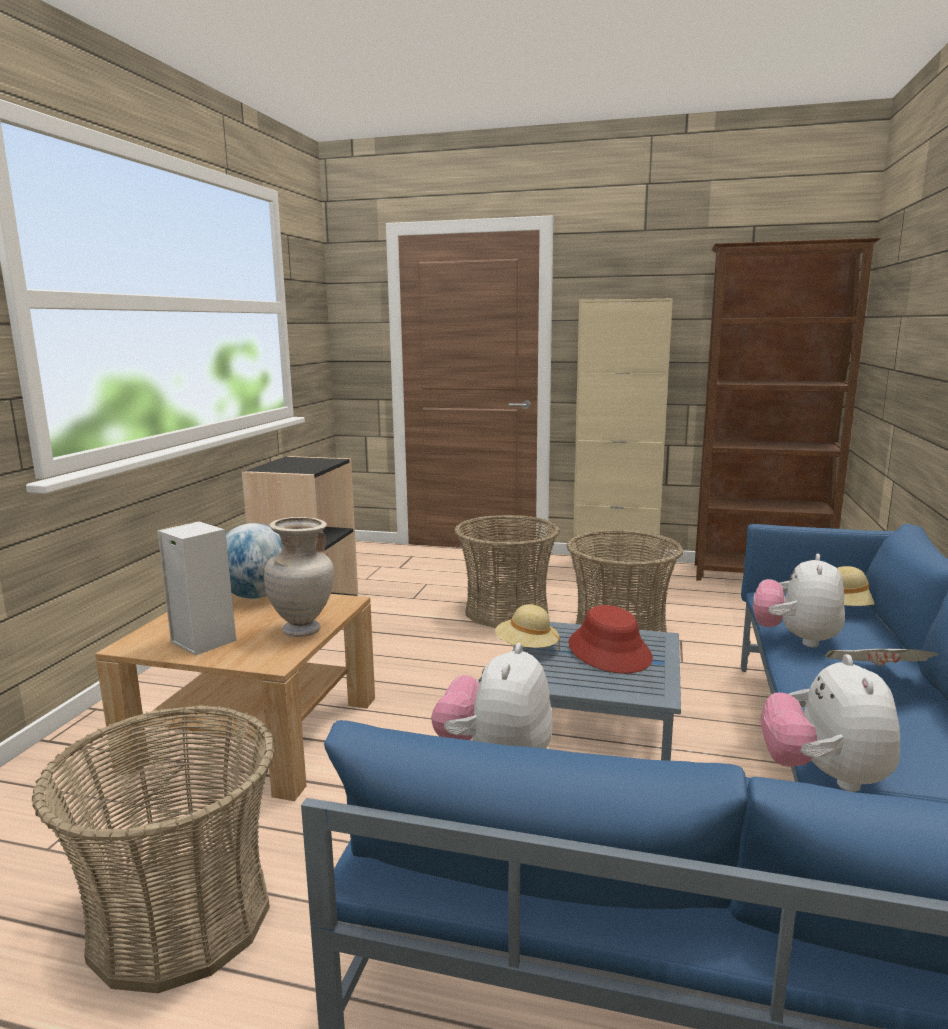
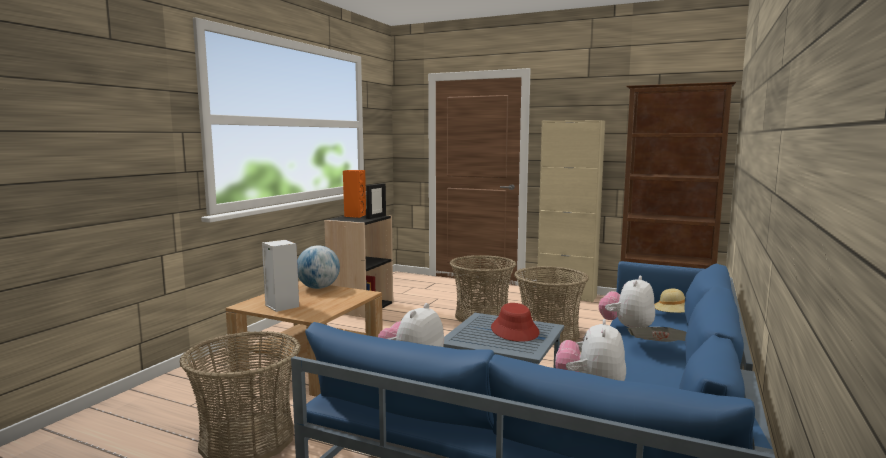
camera: 10 degrees right, 5 degrees down
beige vase [264,517,334,637] -> none
beige hat [495,604,560,652] -> none
none -> orange speaker [343,170,366,218]
none -> picture frame [366,183,386,219]

